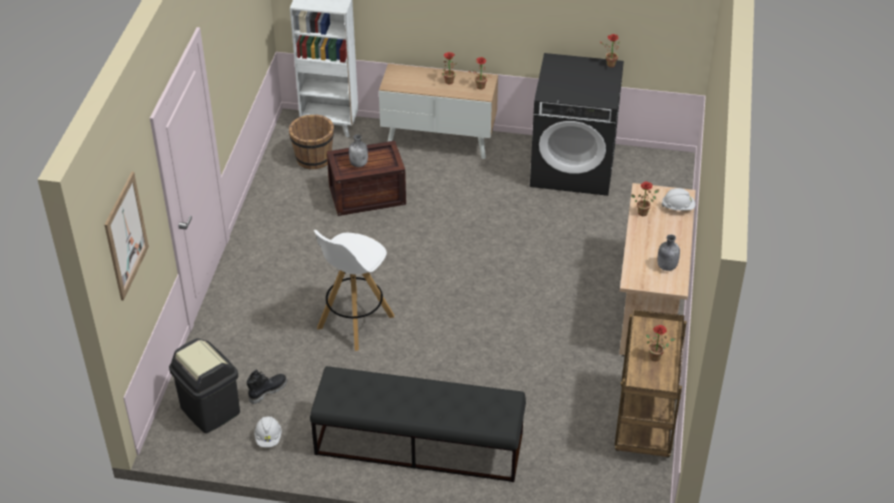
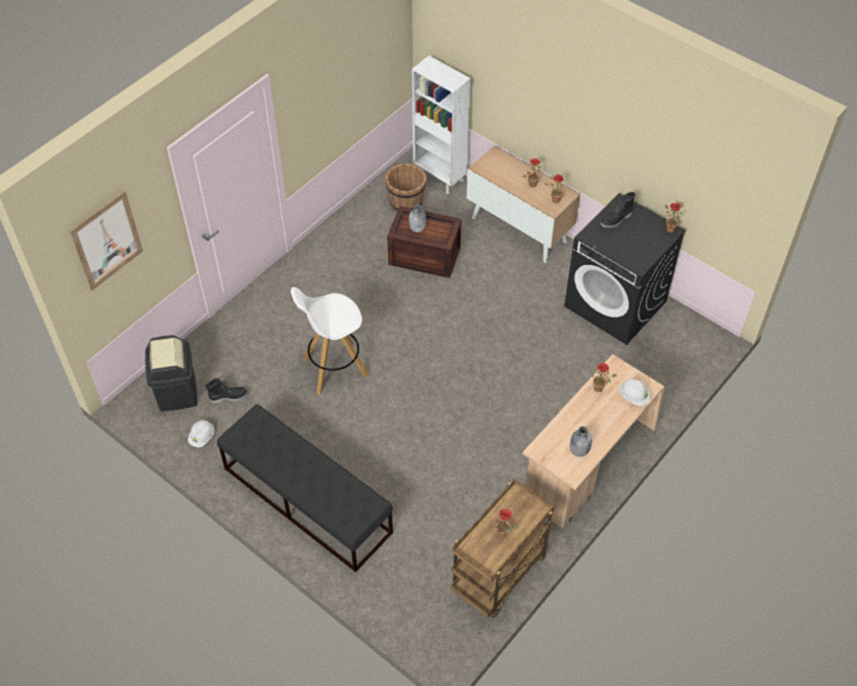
camera: 30 degrees right, 10 degrees up
none -> black boot [600,192,635,228]

